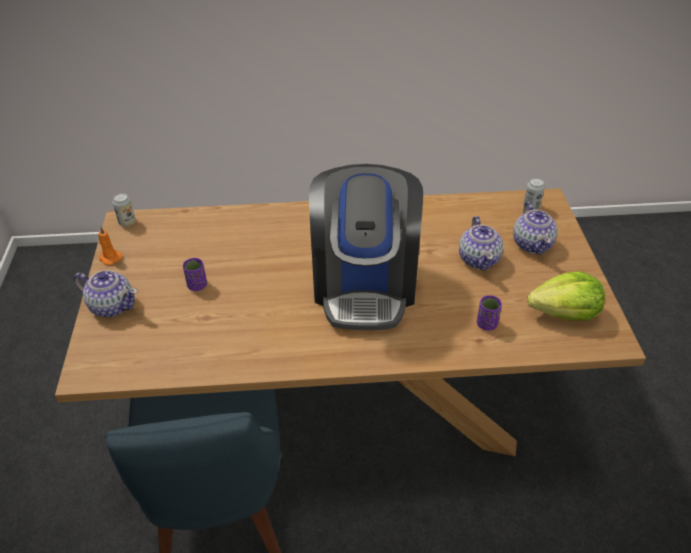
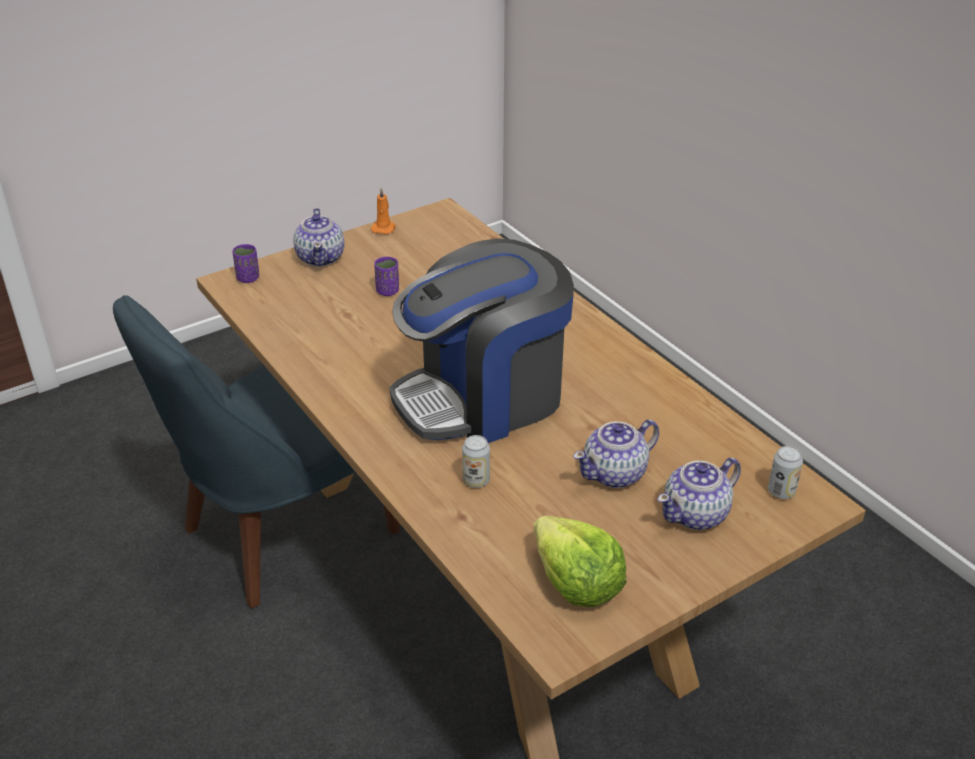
camera: 60 degrees right, 5 degrees down
can [113,193,136,227] -> can moved to [462,435,490,488]
purple cup [477,295,502,330] -> purple cup moved to [232,244,259,283]

